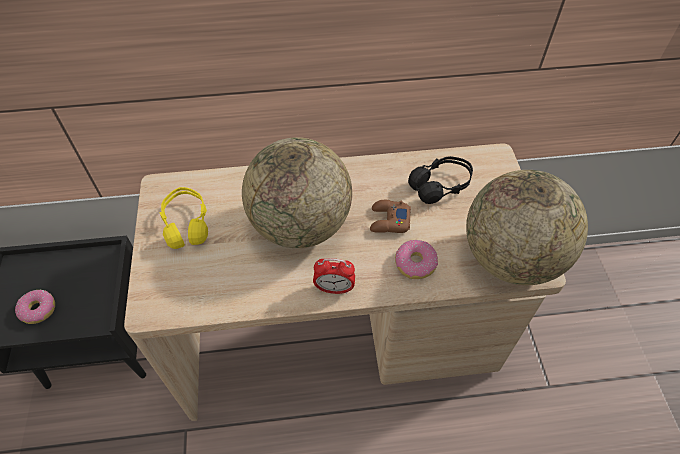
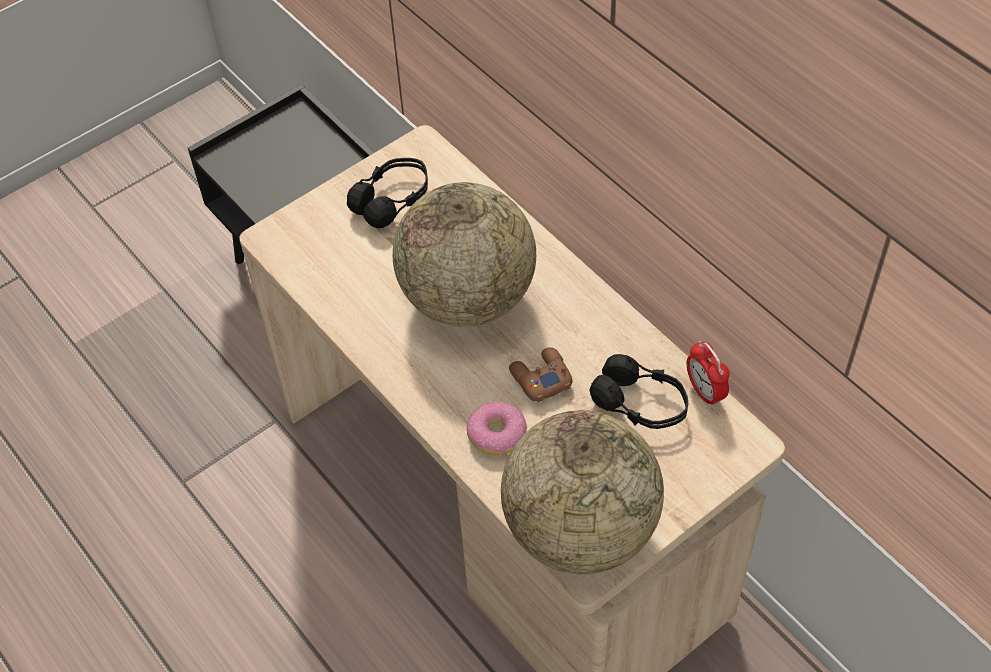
camera: 60 degrees right, 0 degrees up
donut [15,290,55,324] -> none
yellow headphones [159,187,208,249] -> black headphones [347,158,428,228]
alarm clock [313,258,355,294] -> alarm clock moved to [687,341,730,407]

